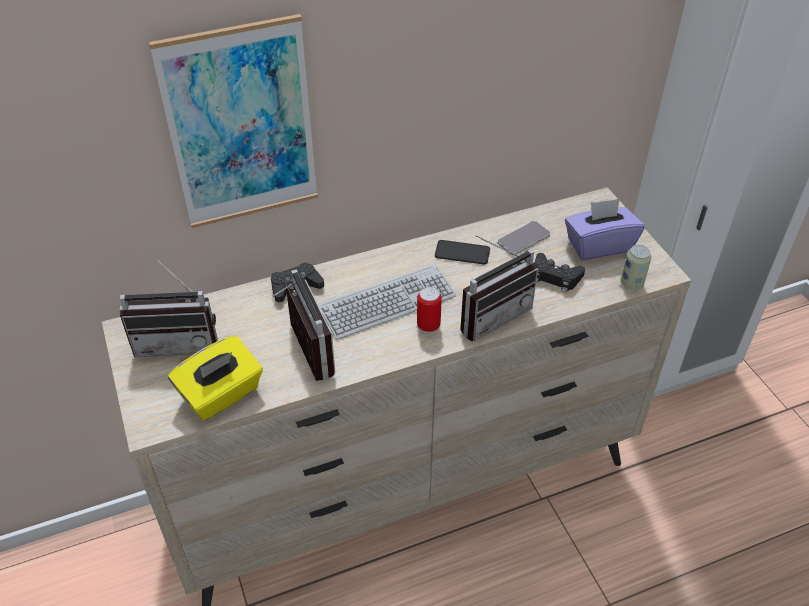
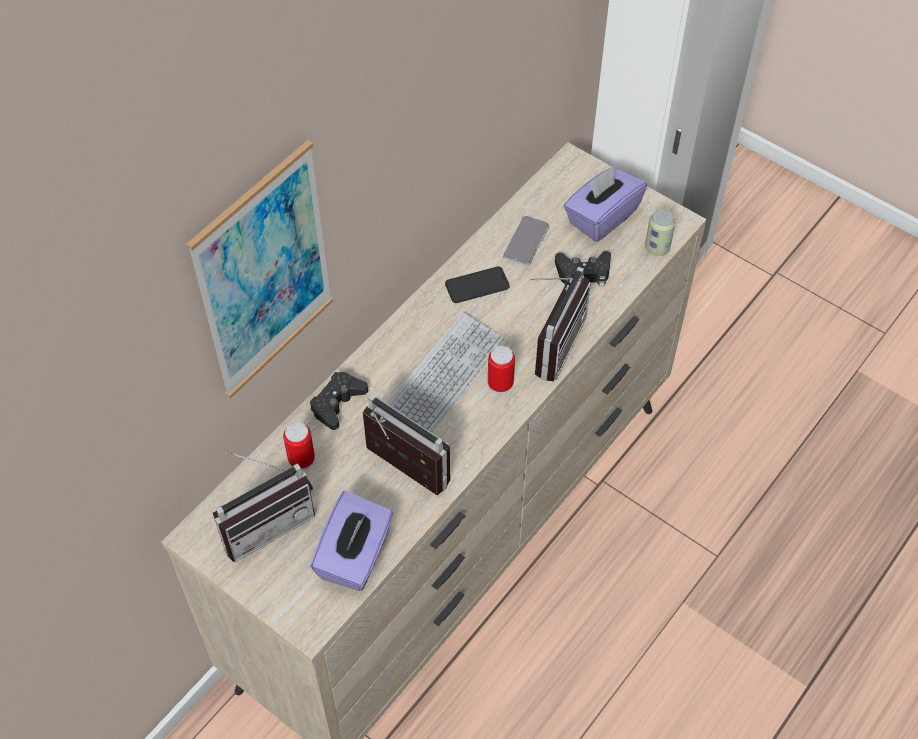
camera: 30 degrees left, 10 degrees up
yellow tissue box [168,335,263,421] -> purple tissue box [310,490,393,591]
none -> can [283,422,315,470]

